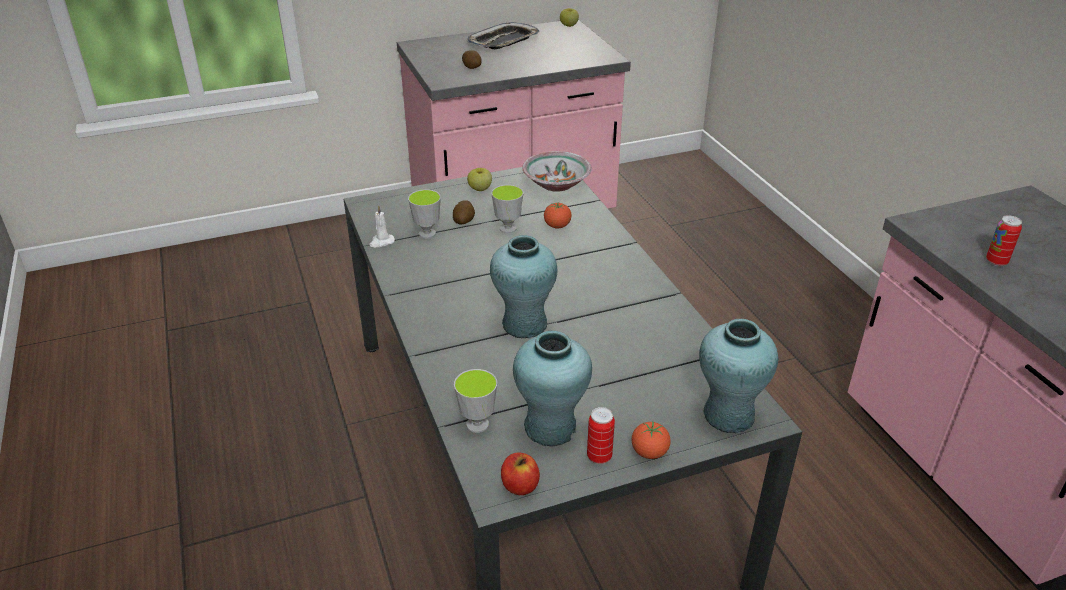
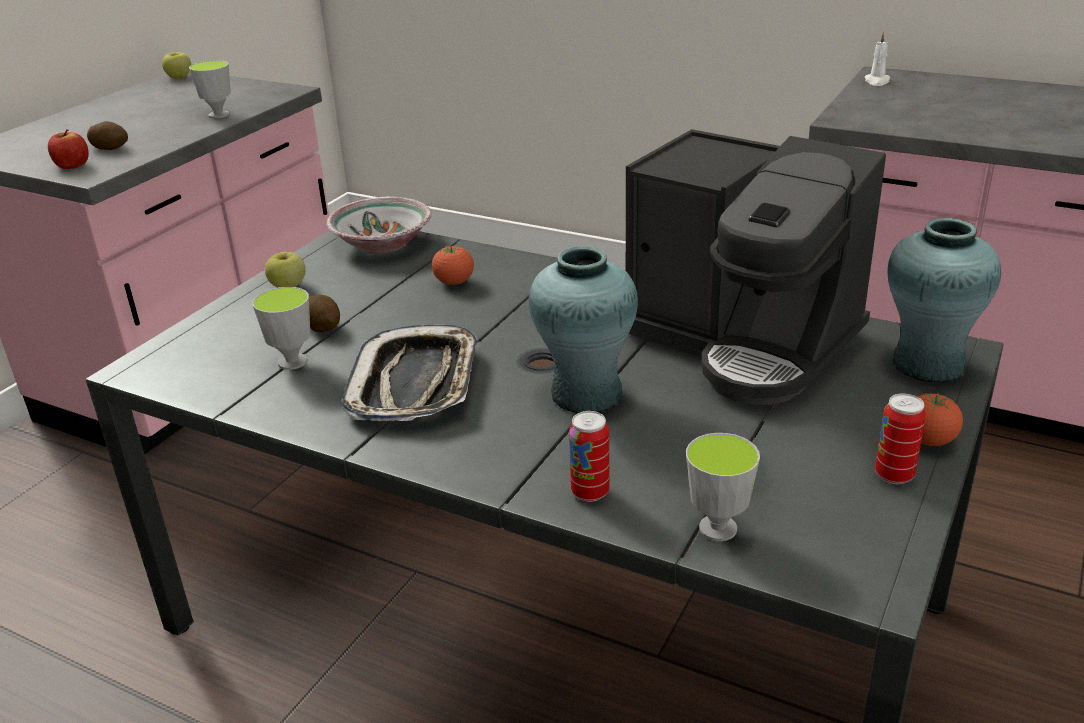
camera: 40 degrees left, 5 degrees down
white candle [369,205,395,247] -> white candle moved to [865,32,890,86]
tray [467,22,539,49] -> tray moved to [342,324,478,421]
cup [491,185,524,233] -> cup moved to [189,60,231,118]
apple [501,452,540,495] -> apple moved to [48,129,89,169]
turquoise vase [513,331,592,447] -> none
can [986,215,1022,266] -> can moved to [569,411,610,502]
none -> coffee machine [626,129,886,405]

